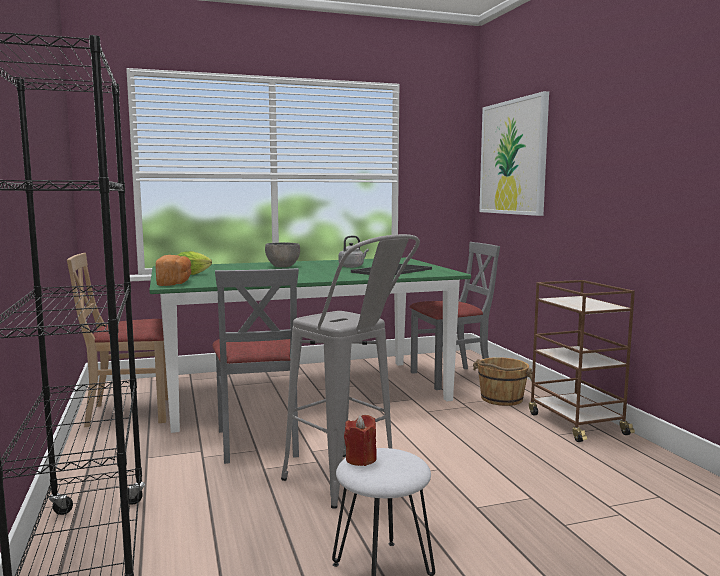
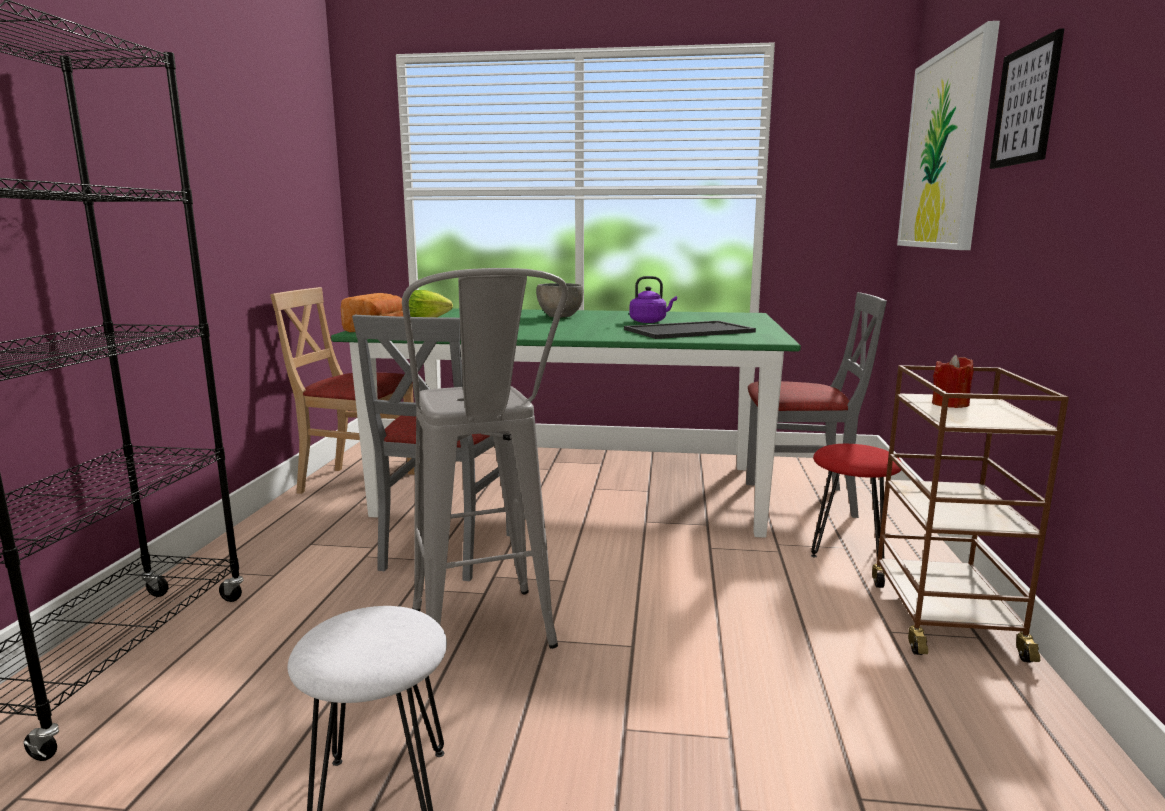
camera: 25 degrees right, 5 degrees up
grey kettle [339,236,369,268] -> purple kettle [629,276,677,323]
red candle [344,415,377,466] -> red candle moved to [932,355,974,408]
brown bucket [473,357,532,406] -> red stool [811,444,902,559]
none -> picture [990,28,1064,169]

